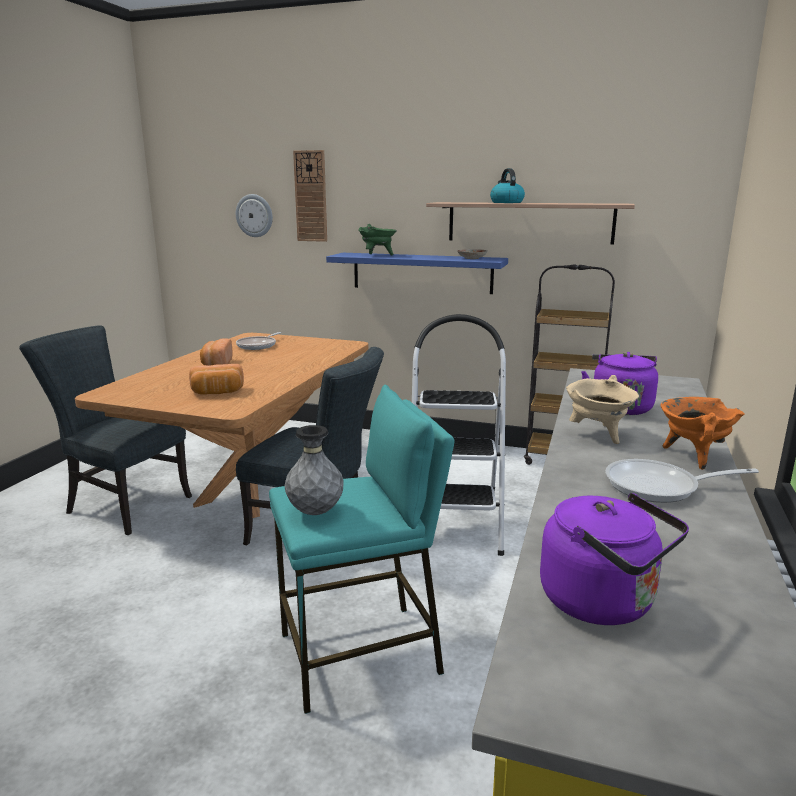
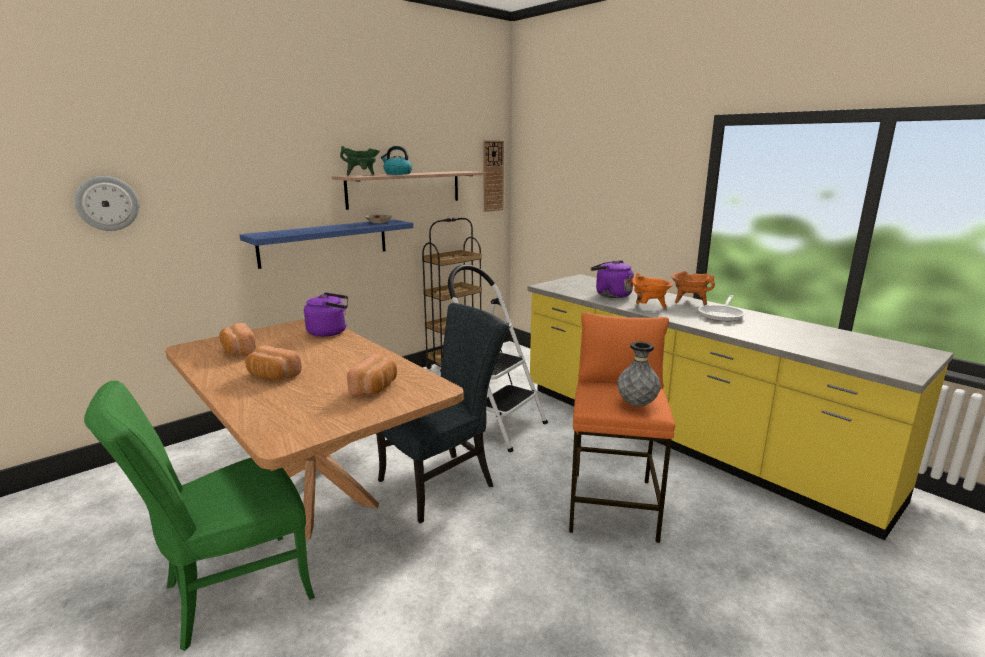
camera: 60 degrees left, 0 degrees up
grey chair [19,325,192,535] -> green chair [84,381,315,651]
frying pan [236,332,281,350] -> bread [219,323,256,355]
turquoise stool [269,385,454,714] -> orange stool [569,312,675,543]
wall clock [293,150,327,242] -> wall clock moved to [483,140,504,212]
green cooking pot [358,224,397,256] -> green cooking pot moved to [340,146,380,176]
purple kettle [540,493,689,625] -> purple kettle moved to [304,292,348,337]
beige cooking pot [566,375,639,444] -> orange cooking pot [632,273,673,308]

